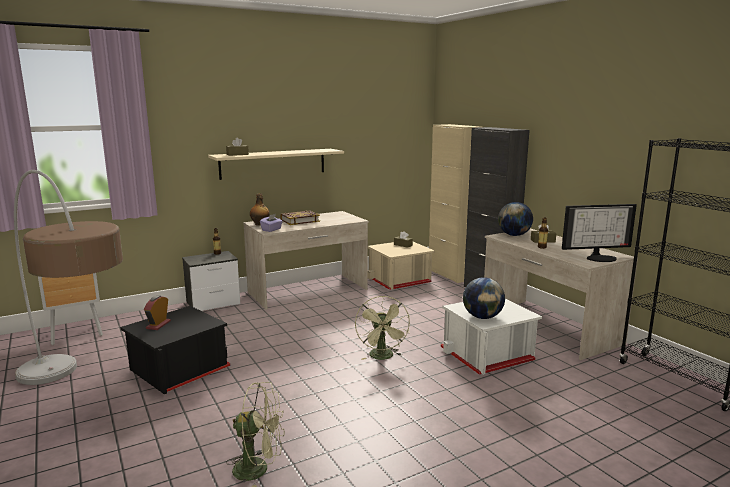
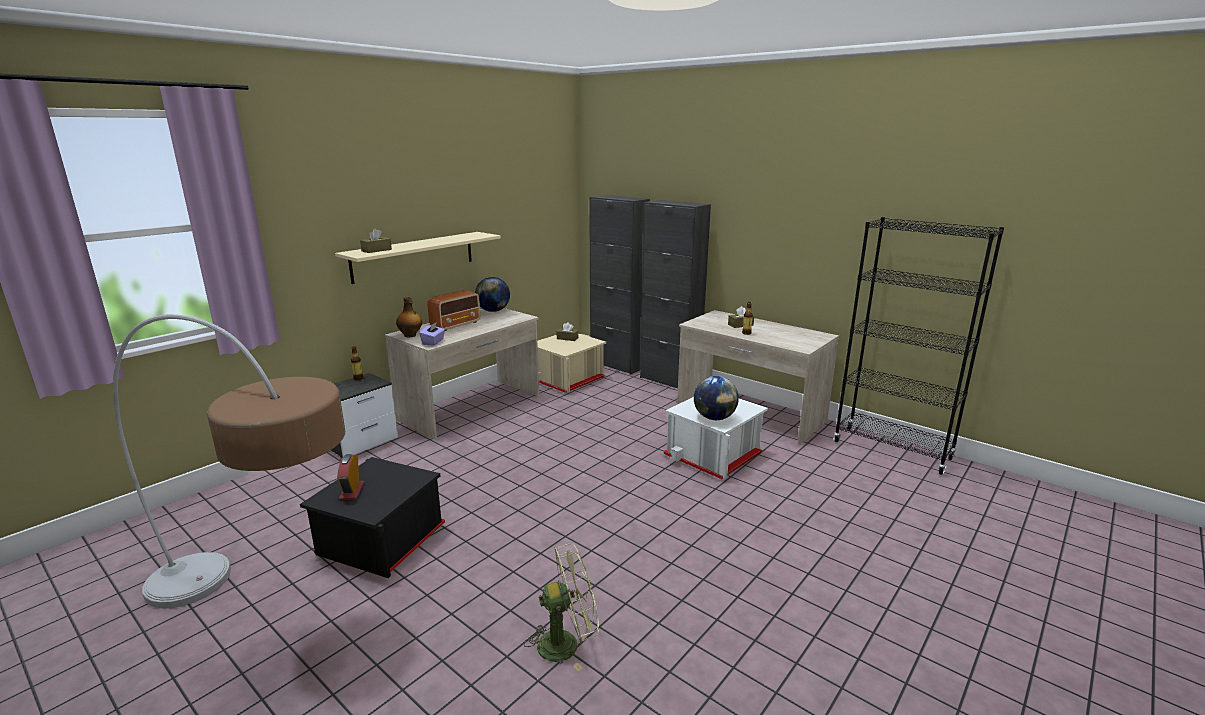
camera: 20 degrees left, 5 degrees up
brown nightstand [38,273,103,345] -> none
book [280,211,320,225] -> radio [427,290,480,331]
green fan [355,296,410,360] -> none
beige cabinet [429,124,481,283] -> black cabinet [589,195,650,374]
globe [498,202,533,236] -> globe moved to [475,277,510,312]
monitor [562,204,637,262] -> none

